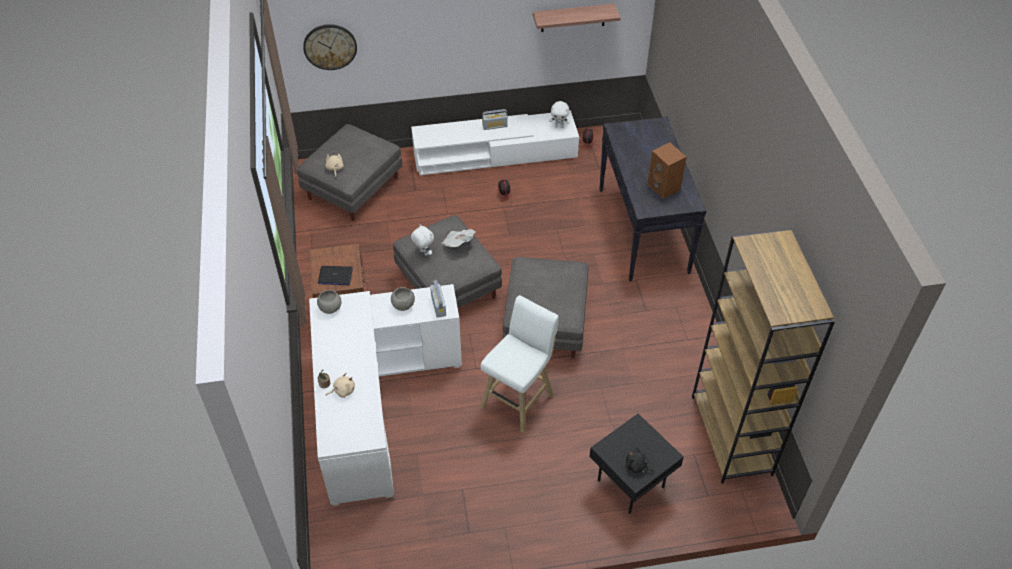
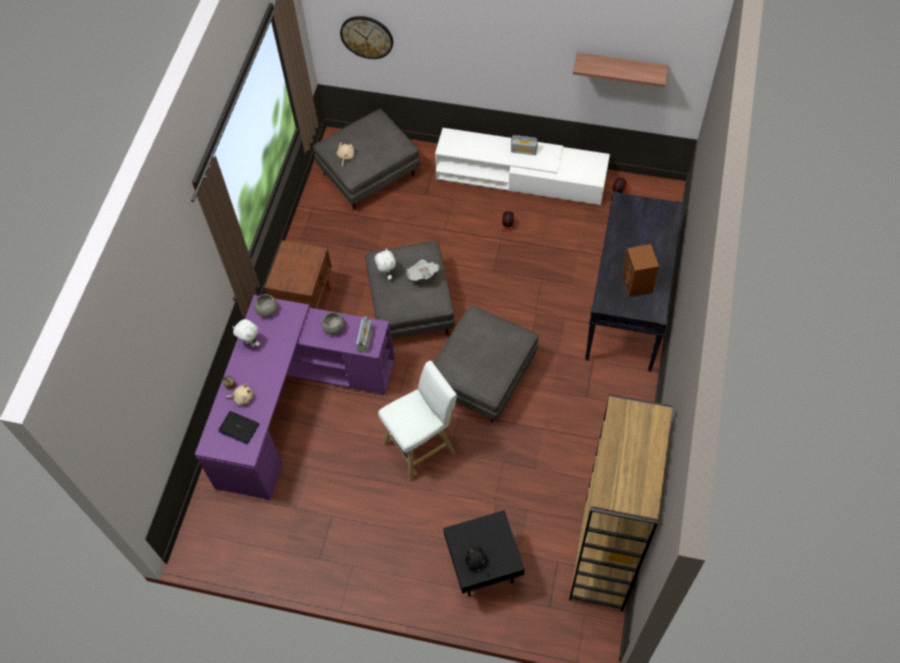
camera: 25 degrees right, 10 degrees up
white desk [309,284,462,506] -> purple desk [195,295,395,500]
laptop [318,266,353,285] -> laptop moved to [218,411,259,444]
white plush toy [549,101,570,128] -> white plush toy moved to [232,319,260,347]

